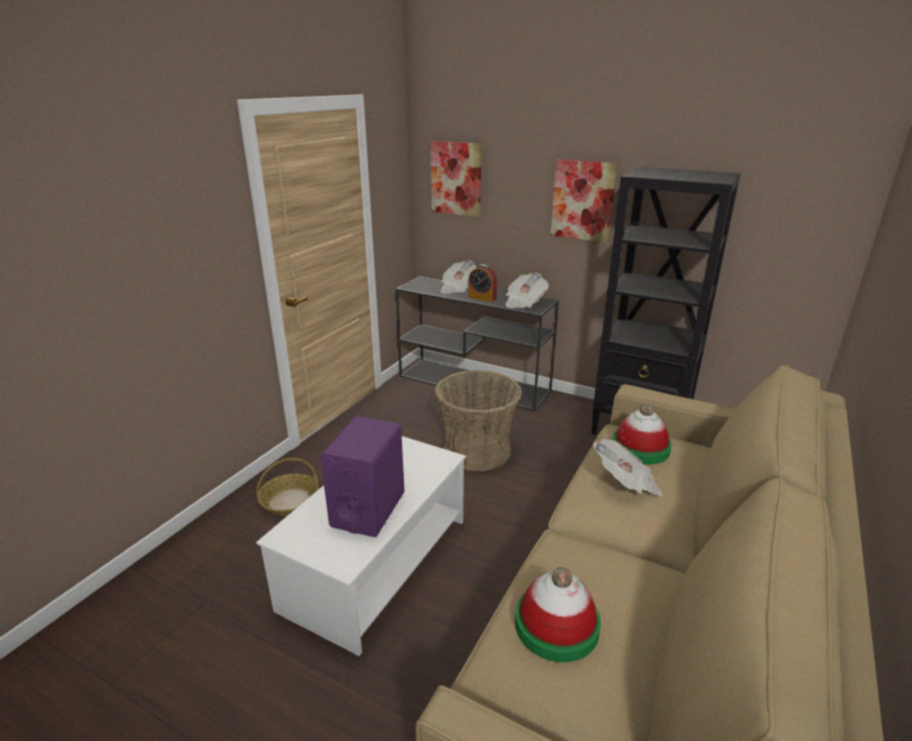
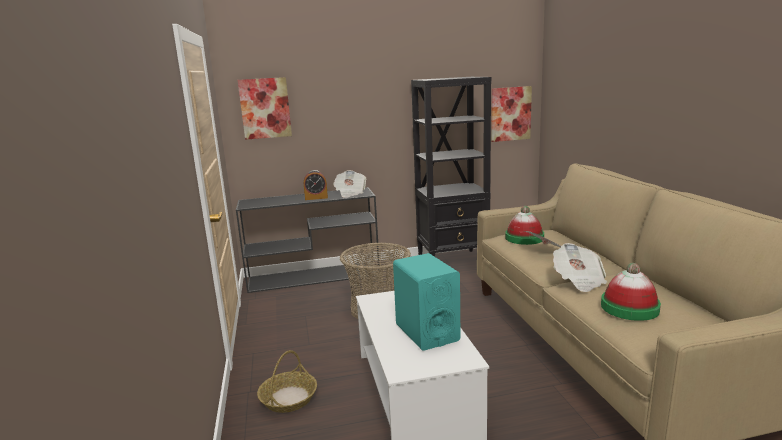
camera: 40 degrees left, 10 degrees down
purple speaker [320,416,405,537] -> turquoise speaker [393,253,460,351]
newspaper [440,260,477,294] -> newspaper moved to [553,243,607,292]
picture [551,159,618,242] -> picture moved to [491,86,532,142]

